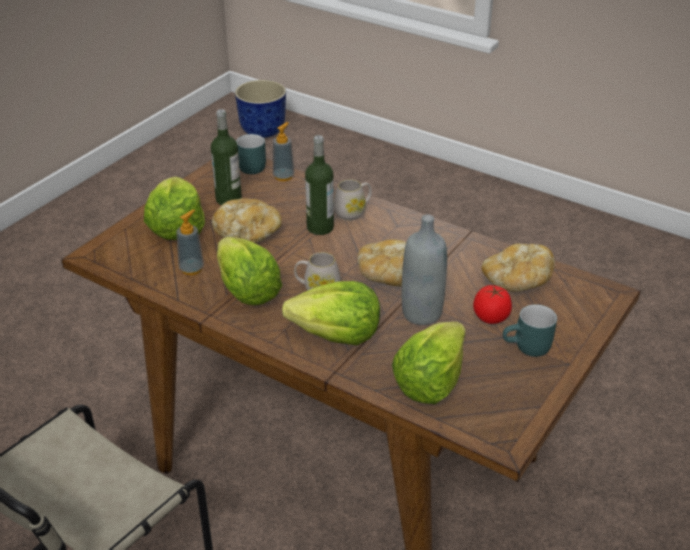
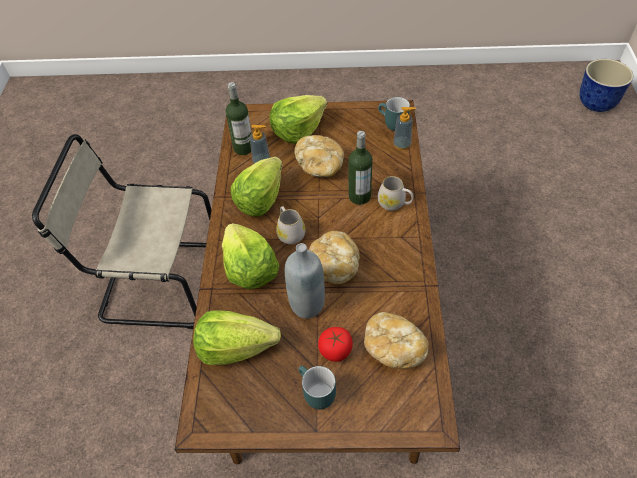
camera: 60 degrees right, 15 degrees up
bottle [211,109,242,205] -> bottle moved to [226,82,252,155]

